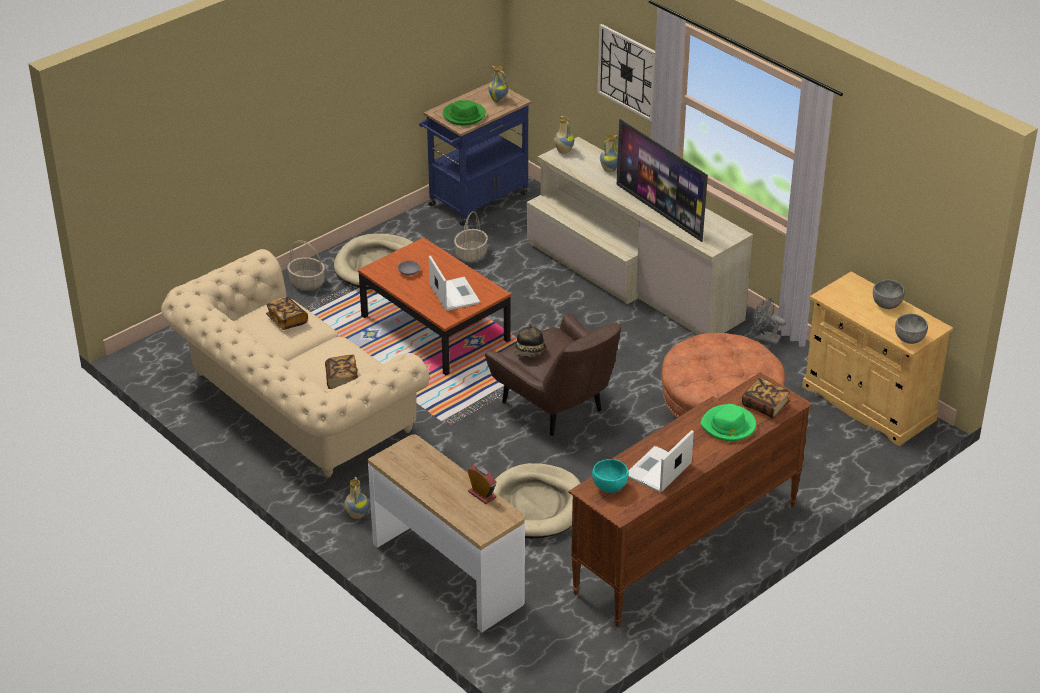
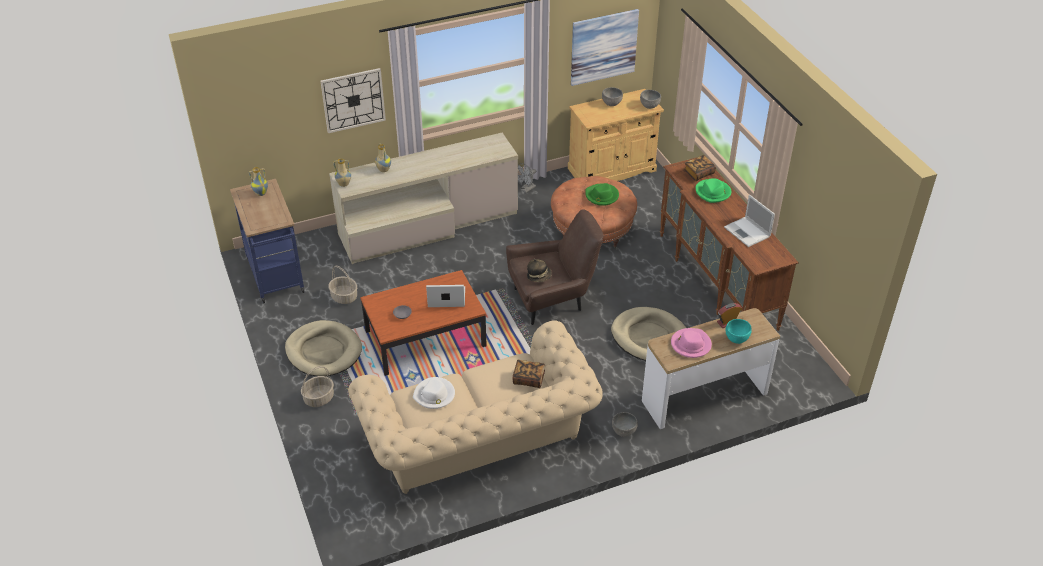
camera: 70 degrees left, 5 degrees up
book [266,297,308,330] -> white hat [413,377,455,409]
vase [344,477,368,519] -> grey bowl [612,412,638,437]
green hat [443,100,486,125] -> green hat moved to [585,183,619,206]
turquoise bowl [592,459,629,493] -> turquoise bowl moved to [726,319,752,344]
television [617,119,708,242] -> none
none -> picture [571,9,639,86]
none -> pink hat [671,328,712,358]

